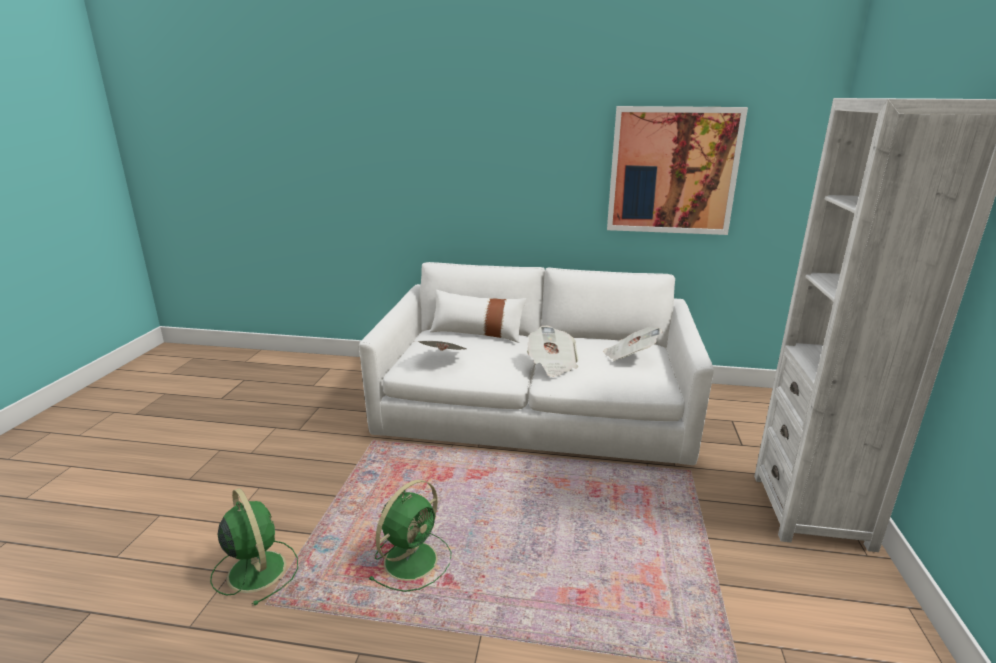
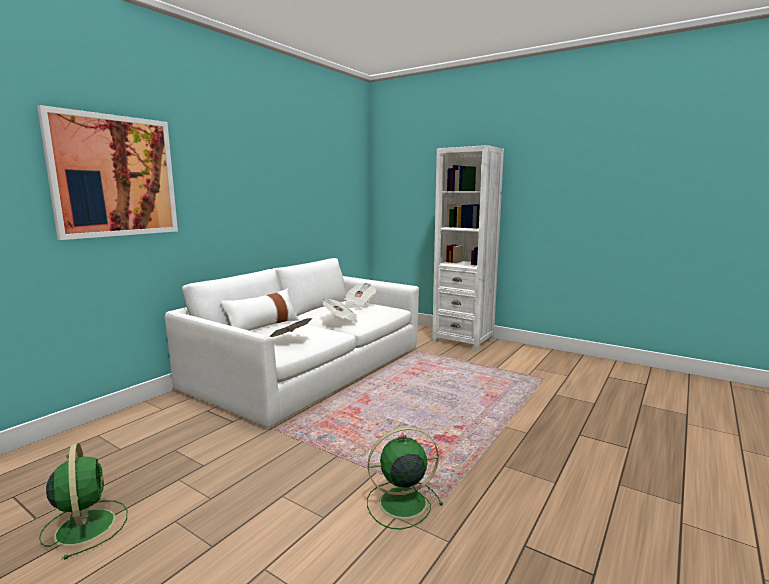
camera: 65 degrees left, 10 degrees down
green fan [368,480,451,592] -> green fan moved to [39,443,127,560]
picture [607,106,748,235] -> picture moved to [37,105,178,240]

